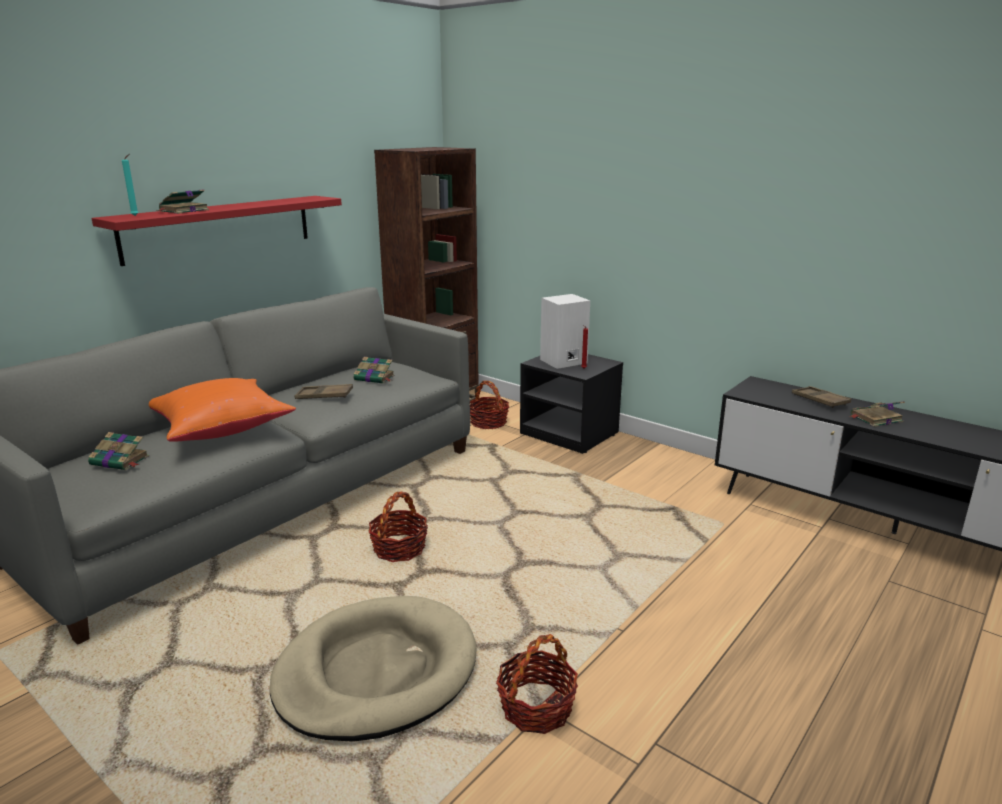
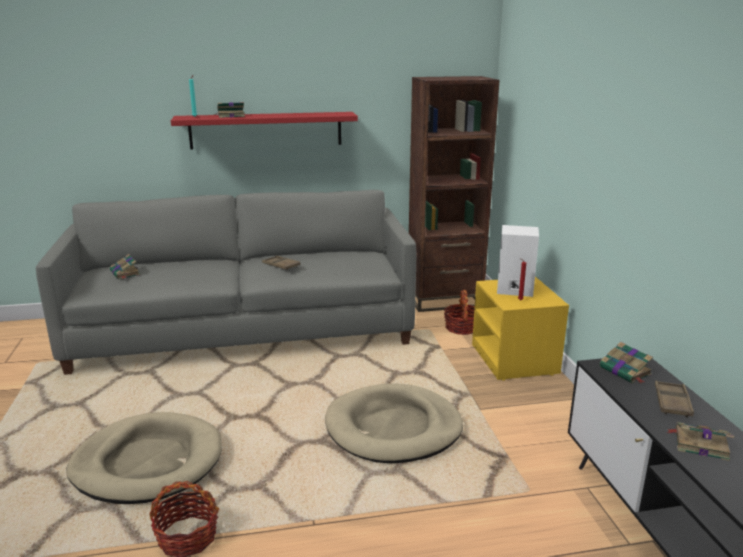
camera: 40 degrees right, 0 degrees up
orange pillow [149,378,296,442] -> none
book [354,357,395,384] -> book moved to [600,342,653,384]
basket [368,492,428,562] -> none
black nightstand [520,354,623,454] -> yellow nightstand [472,277,569,381]
none -> beige dog bed [325,384,463,463]

